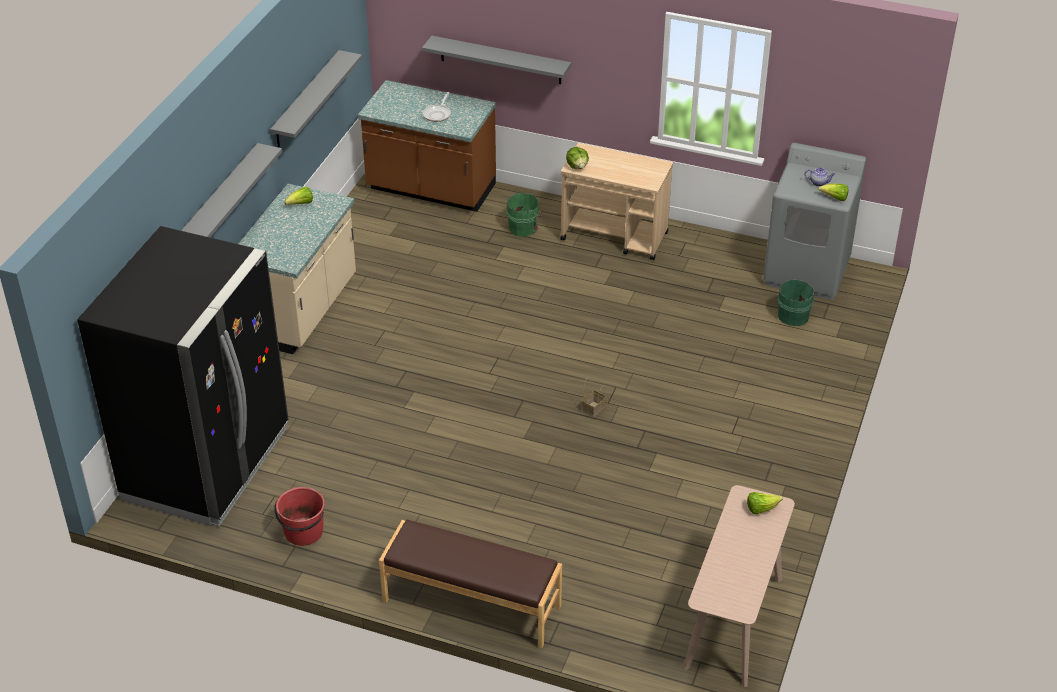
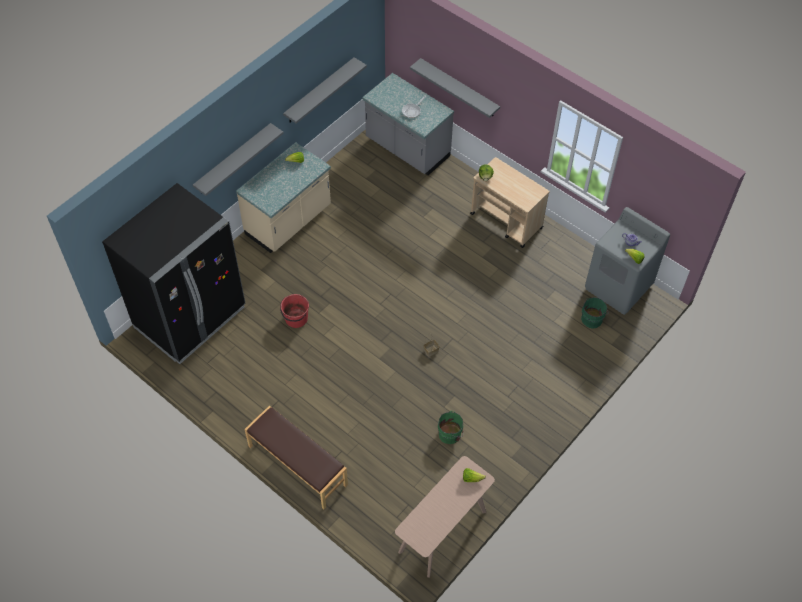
camera: 20 degrees right, 15 degrees up
red bucket [274,487,325,546] -> red bucket moved to [280,294,309,328]
brown counter [358,80,496,212] -> grey counter [362,73,454,175]
green bucket [506,192,542,237] -> green bucket moved to [438,411,464,444]

